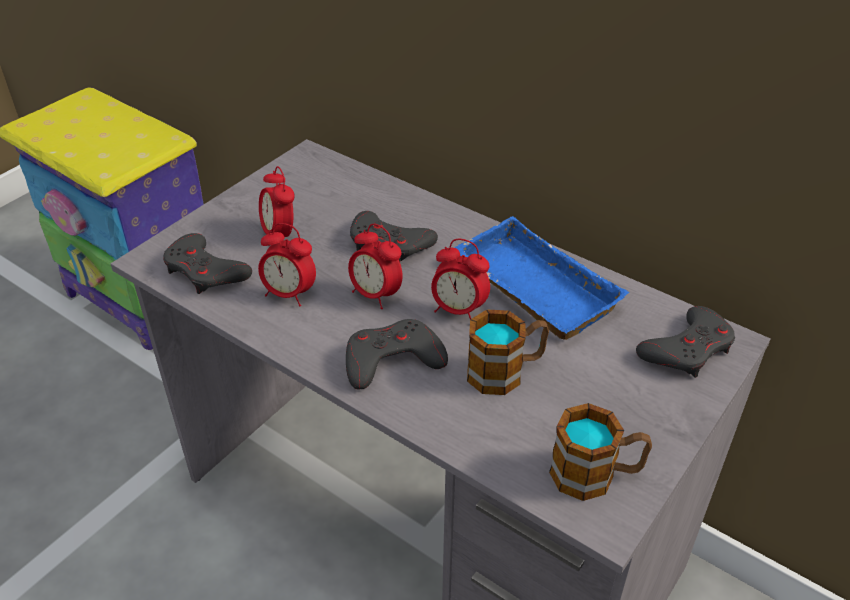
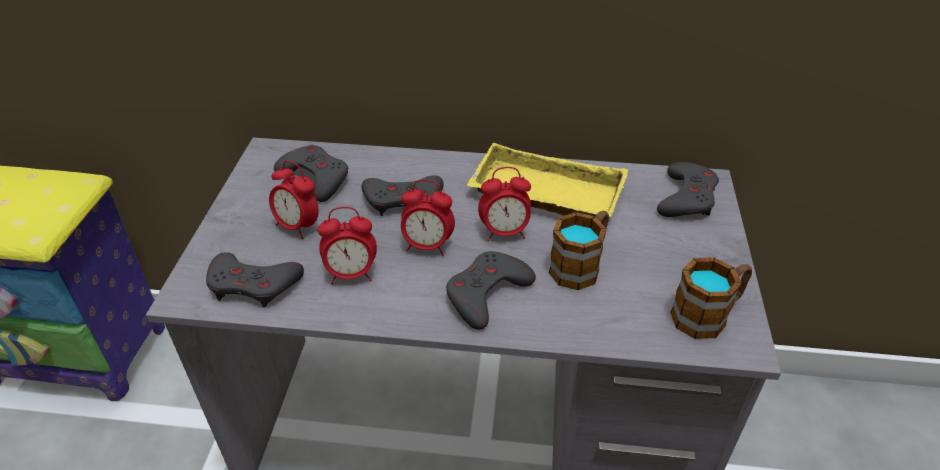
camera: 30 degrees left, 0 degrees up
blue tray [454,216,629,340] -> yellow tray [467,143,628,217]
none -> grey game controller [274,145,348,202]

